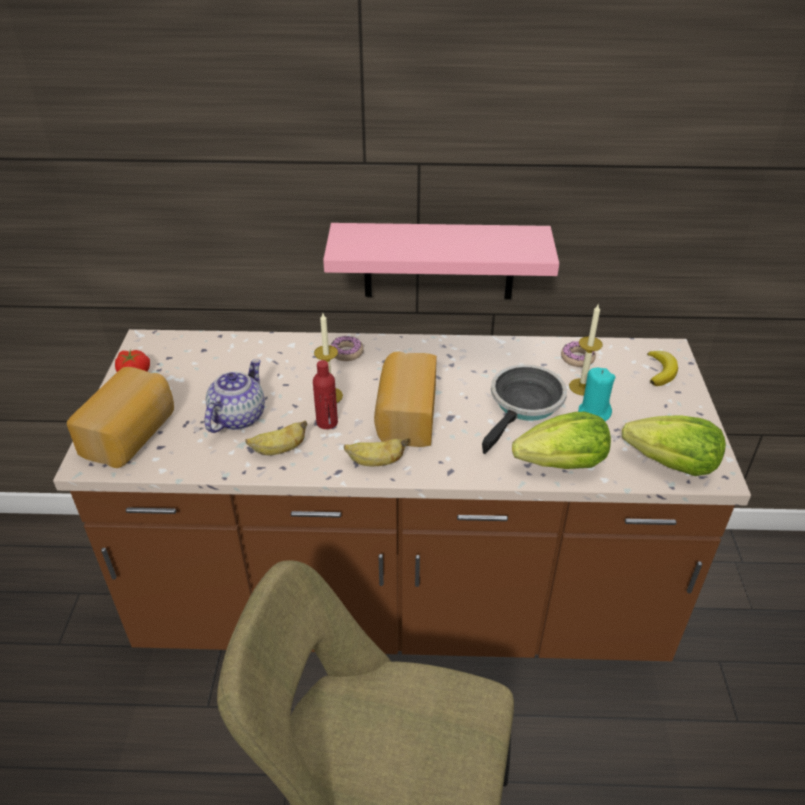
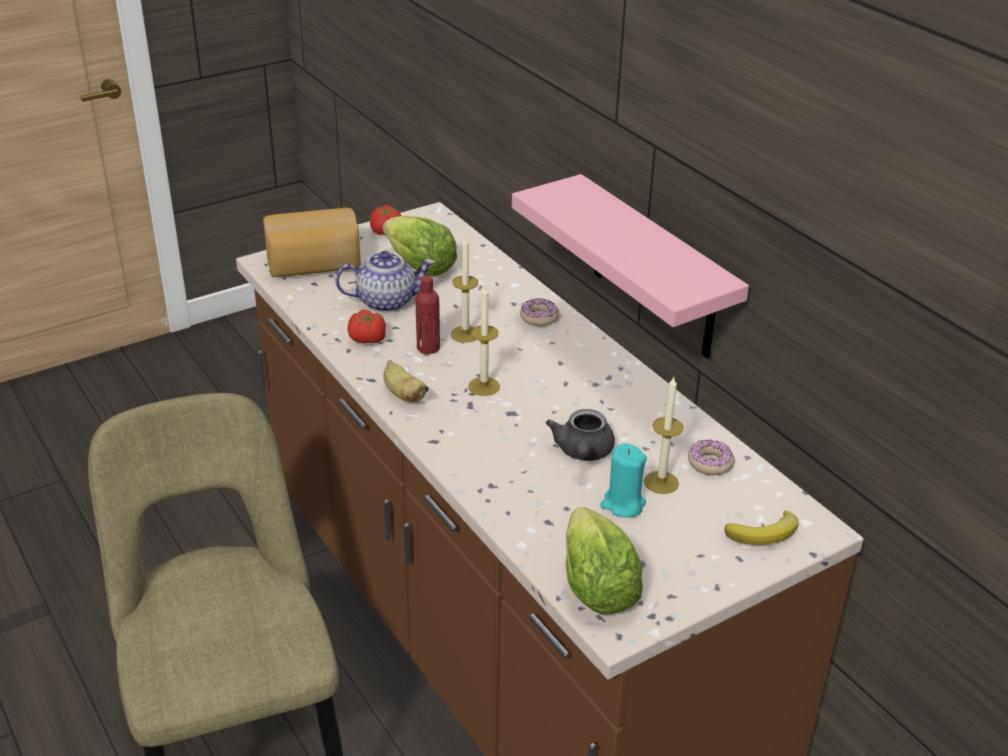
camera: 55 degrees right, 5 degrees down
banana [245,420,307,455] -> tomato [347,310,386,344]
bread [374,351,437,447] -> candle [468,286,500,396]
frying pan [482,365,567,454] -> grey teapot [546,409,615,461]
lettuce [512,412,611,469] -> lettuce moved to [383,216,457,276]

